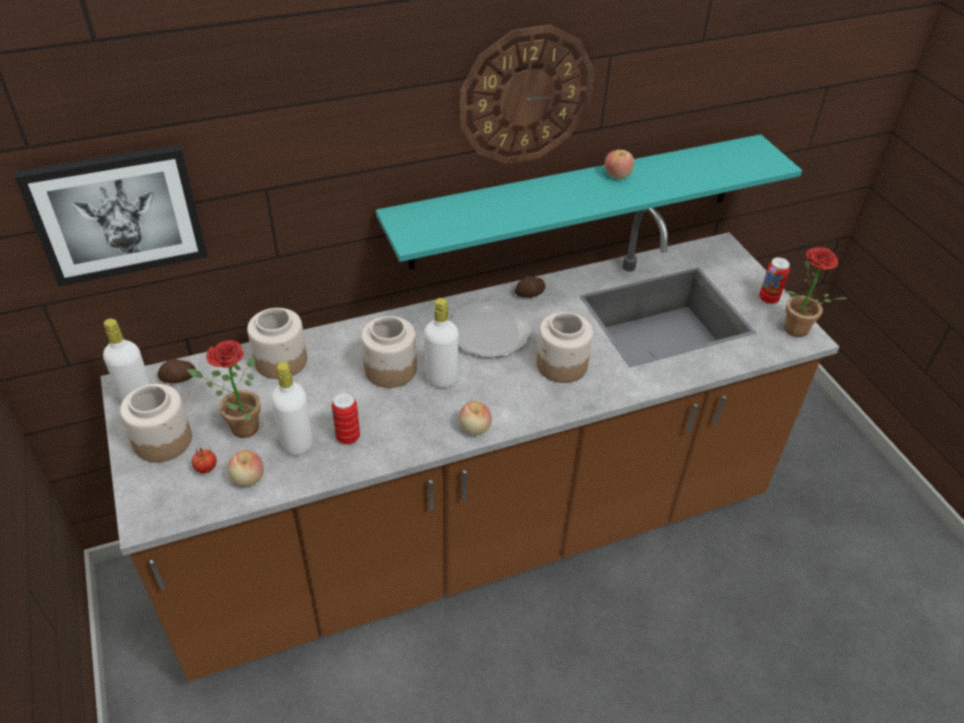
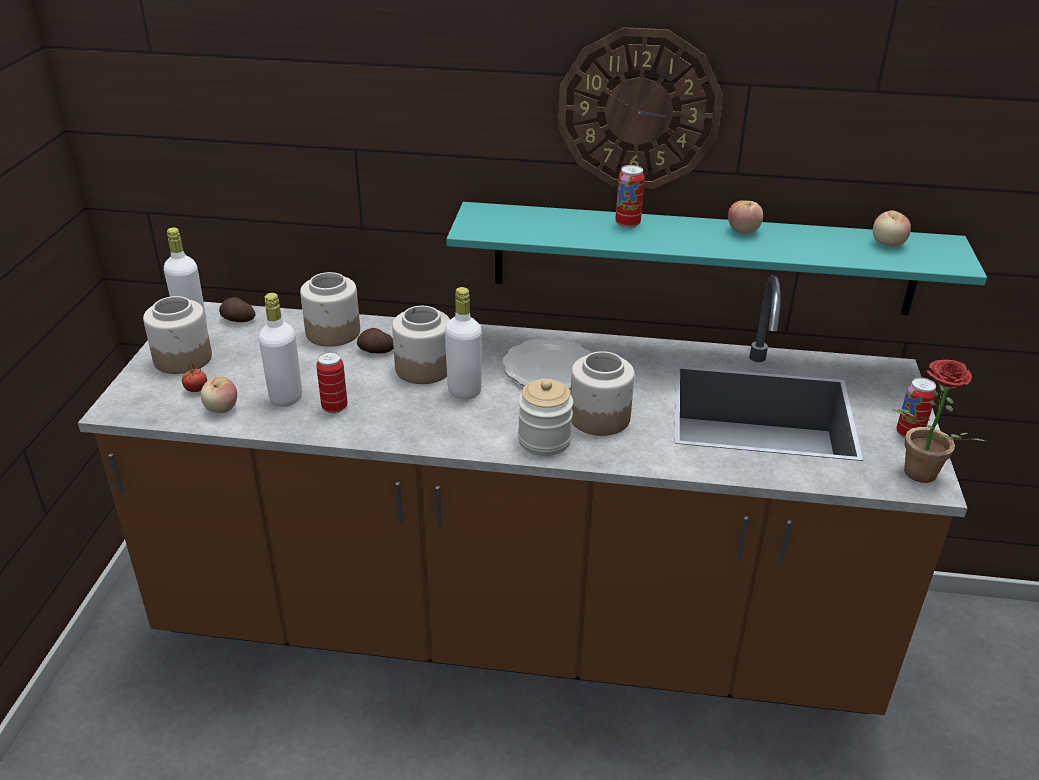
camera: 30 degrees right, 10 degrees down
picture [15,144,208,287] -> none
potted plant [187,340,261,438] -> none
apple [459,401,492,435] -> apple moved to [873,210,911,247]
potato [515,276,545,298] -> potato moved to [357,328,394,354]
none -> jar [518,379,573,456]
none -> can [615,165,645,228]

